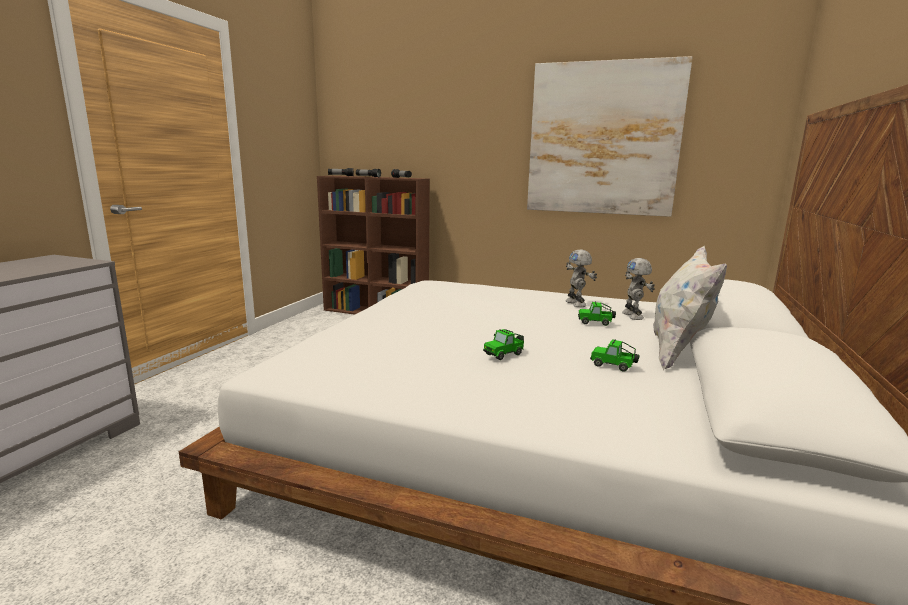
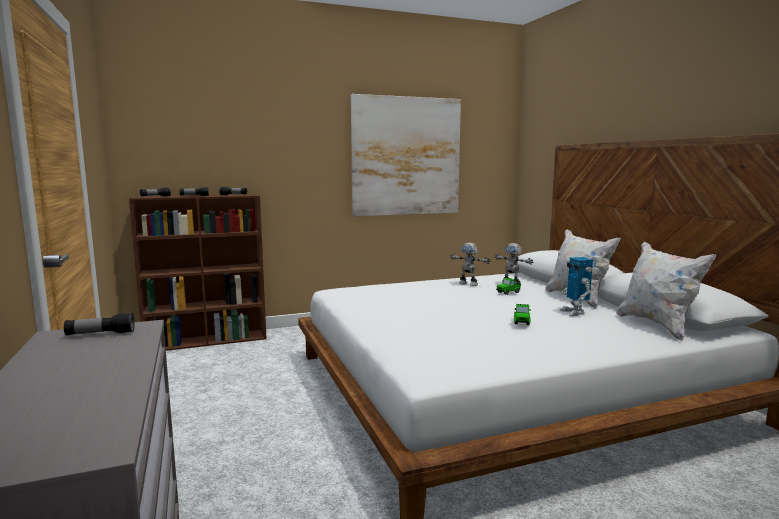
camera: 40 degrees left, 5 degrees down
toy car [590,339,640,372] -> toy robot [559,257,593,316]
none -> flashlight [64,313,134,335]
none -> white pillow [616,242,716,341]

